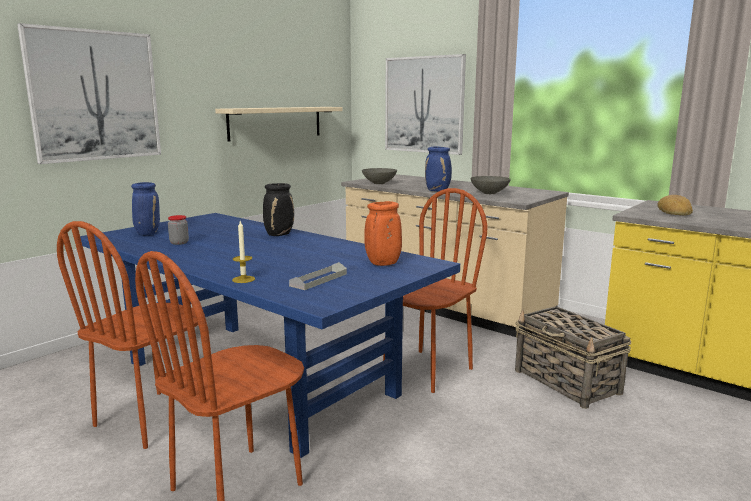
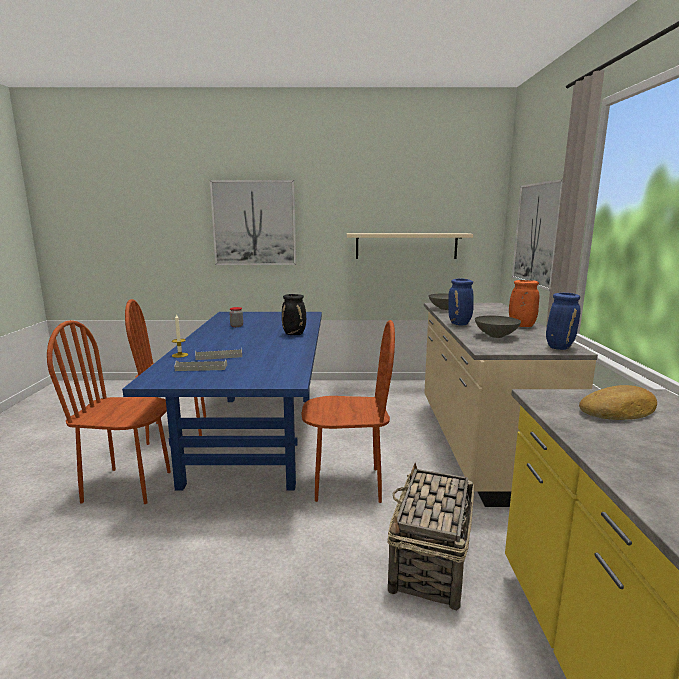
camera: 50 degrees right, 0 degrees up
blue vase [131,182,160,235] -> blue vase moved to [546,293,581,350]
orange vase [364,201,402,266] -> orange vase moved to [509,280,539,327]
none -> grey tray [195,348,242,360]

